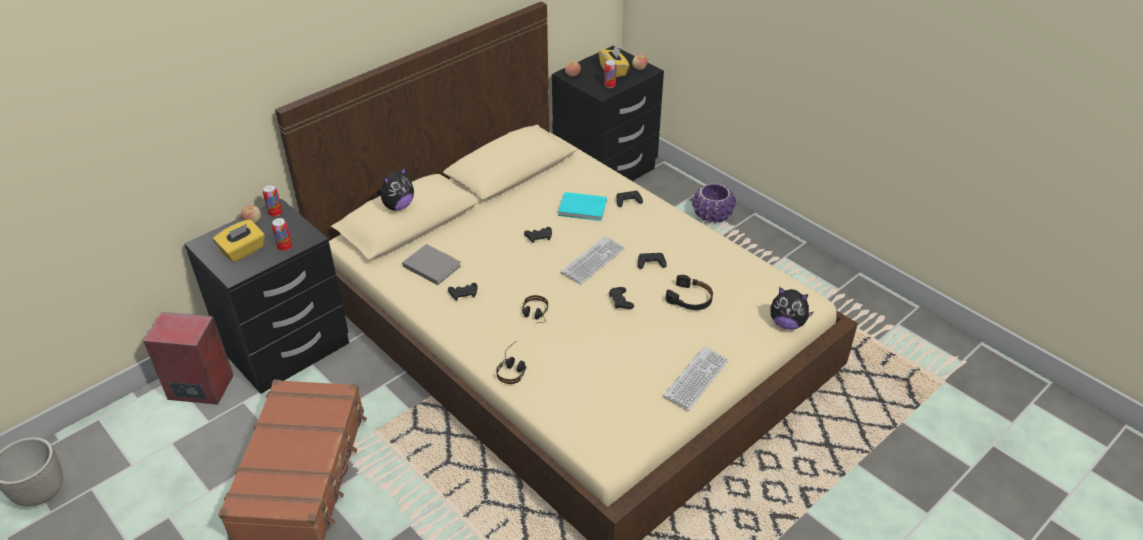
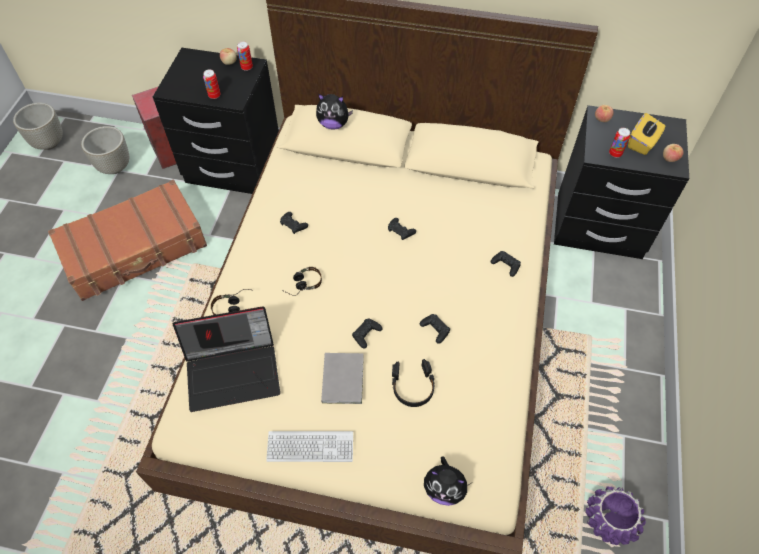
camera: 55 degrees right, 15 degrees up
yellow tissue box [213,219,265,263] -> none
grey book [402,244,461,285] -> grey book moved to [321,353,364,404]
turquoise book [558,192,607,221] -> none
keyboard [561,236,624,285] -> none
purple planter [692,183,736,223] -> purple planter moved to [586,486,646,545]
plush toy [770,287,814,330] -> plush toy turned 60 degrees counterclockwise [424,456,471,506]
none -> grey planter [81,126,129,174]
none -> laptop [173,306,280,412]

